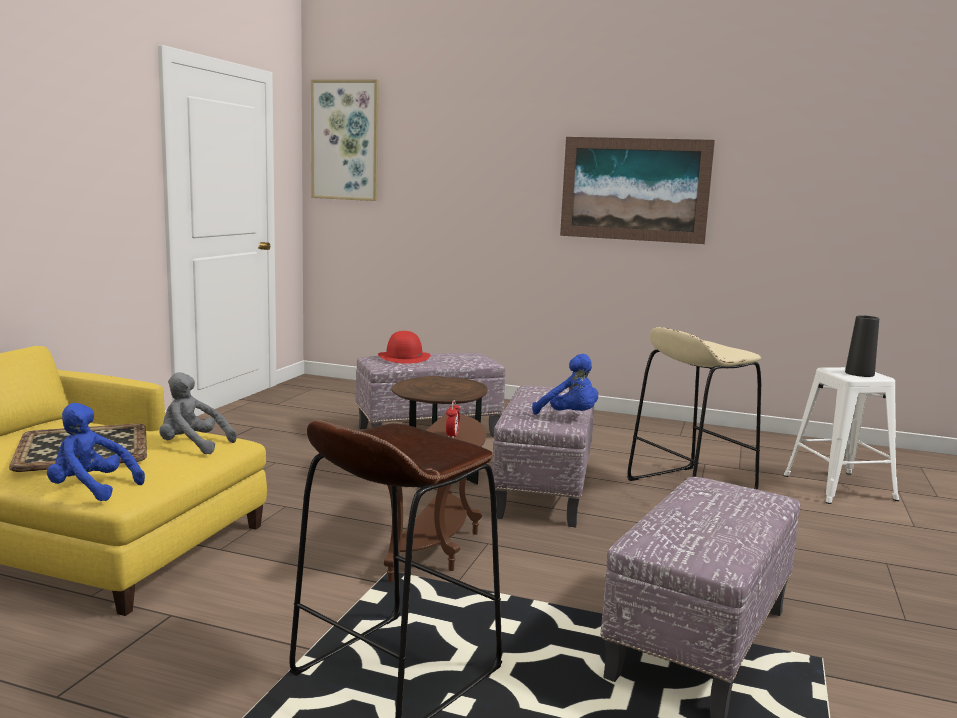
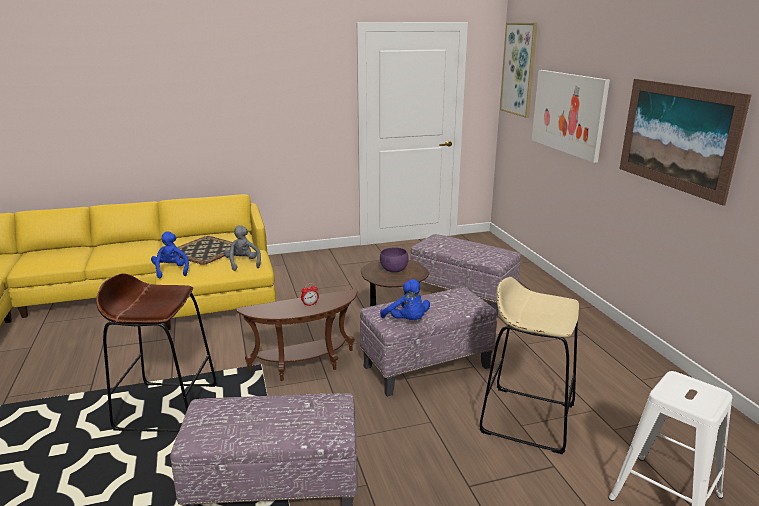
camera: 55 degrees right, 10 degrees up
red hat [378,331,431,363] -> none
blue plush toy [532,354,598,414] -> blue plush toy turned 45 degrees counterclockwise [380,279,430,320]
black vase [845,315,879,377] -> none
none -> purple bowl [380,247,409,272]
none -> picture [532,70,610,163]

